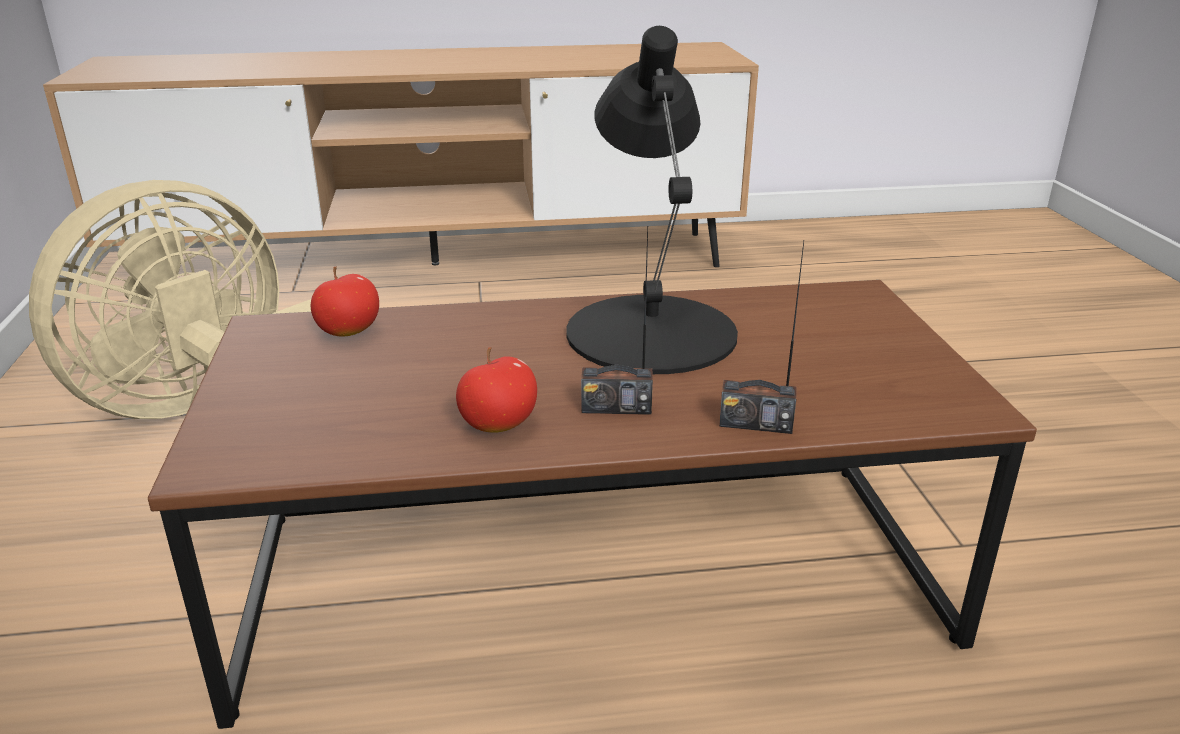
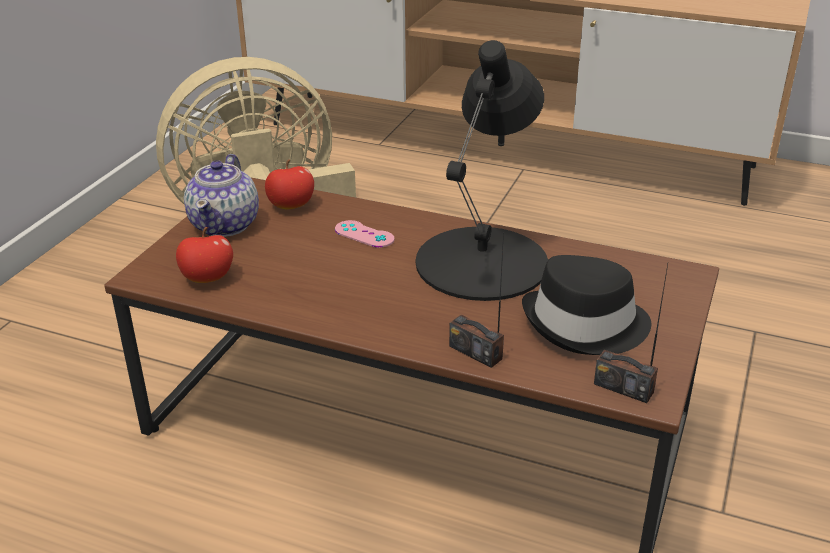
camera: 30 degrees right, 5 degrees up
apple [456,347,537,433] -> apple moved to [176,227,233,283]
radio [581,228,653,415] -> radio moved to [594,264,668,403]
none -> teapot [184,154,259,237]
none -> pink game controller [335,220,394,248]
none -> black hat [522,255,651,355]

